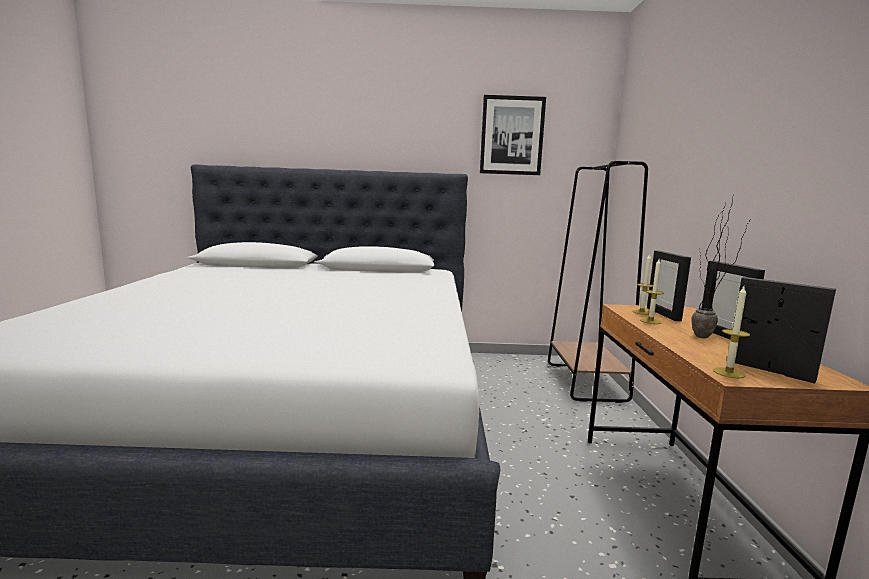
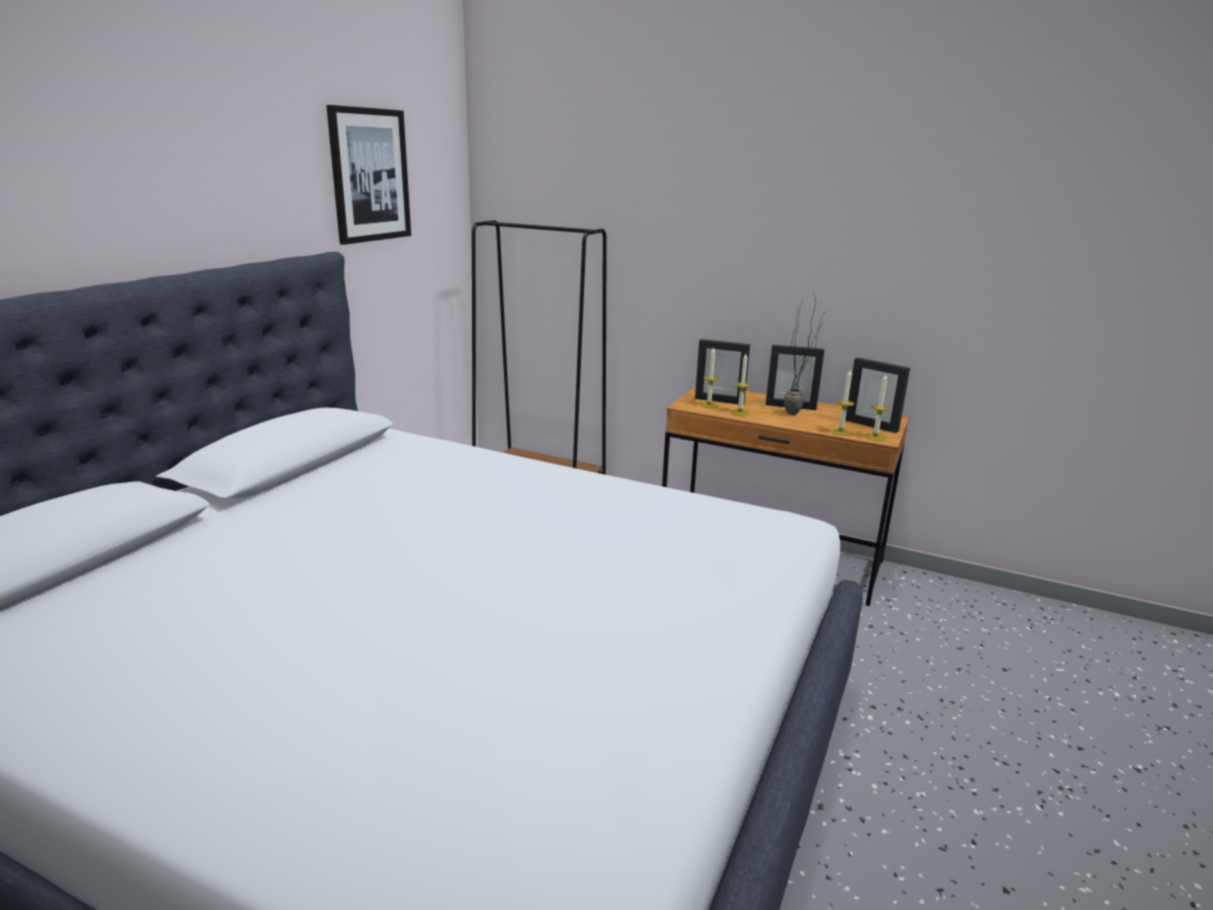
camera: 65 degrees left, 10 degrees up
picture frame [733,277,836,384] -> picture frame turned 120 degrees counterclockwise [845,357,910,433]
none -> candle [831,370,854,436]

